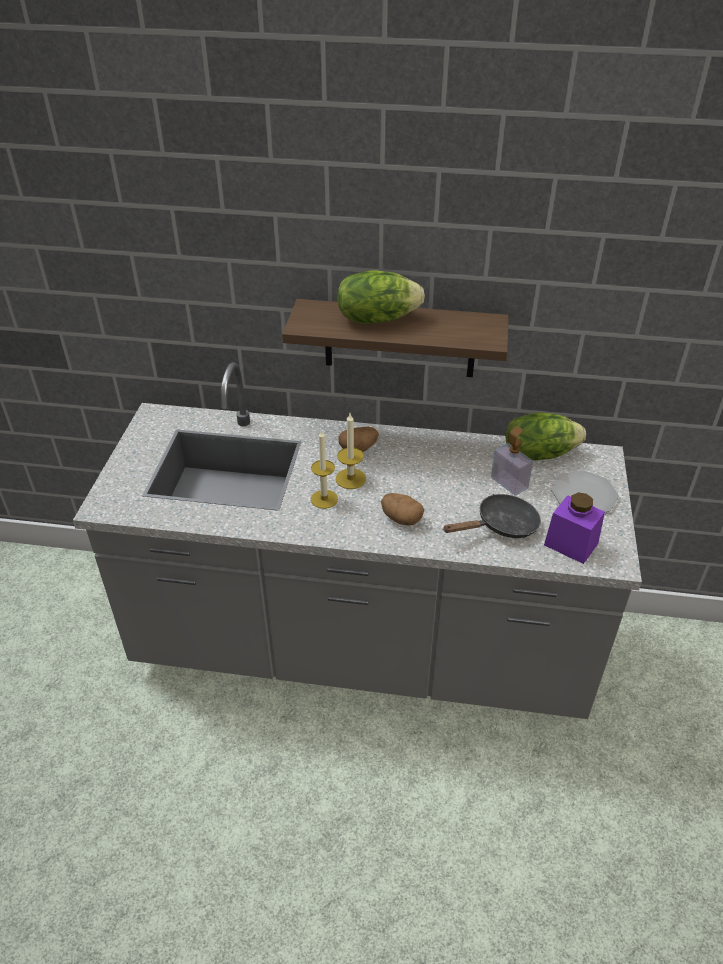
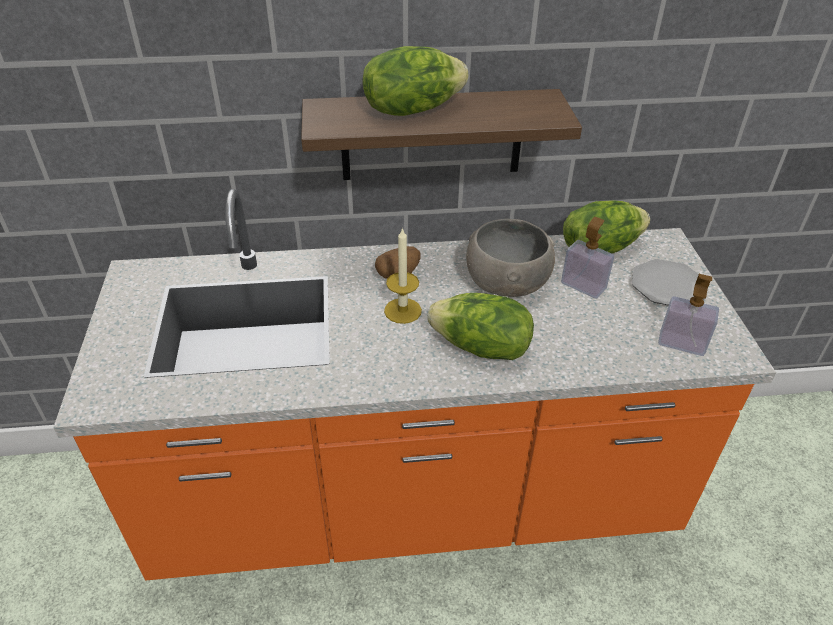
camera: 15 degrees left, 0 degrees up
grey counter [73,362,642,719] -> orange counter [53,189,776,580]
candle [311,429,338,509] -> none
potato [381,493,424,525] -> lettuce [427,293,534,360]
black frying pan [443,494,541,538] -> none
purple jar [544,492,605,564] -> soap dispenser [658,274,719,356]
none -> grey bowl [466,219,555,297]

